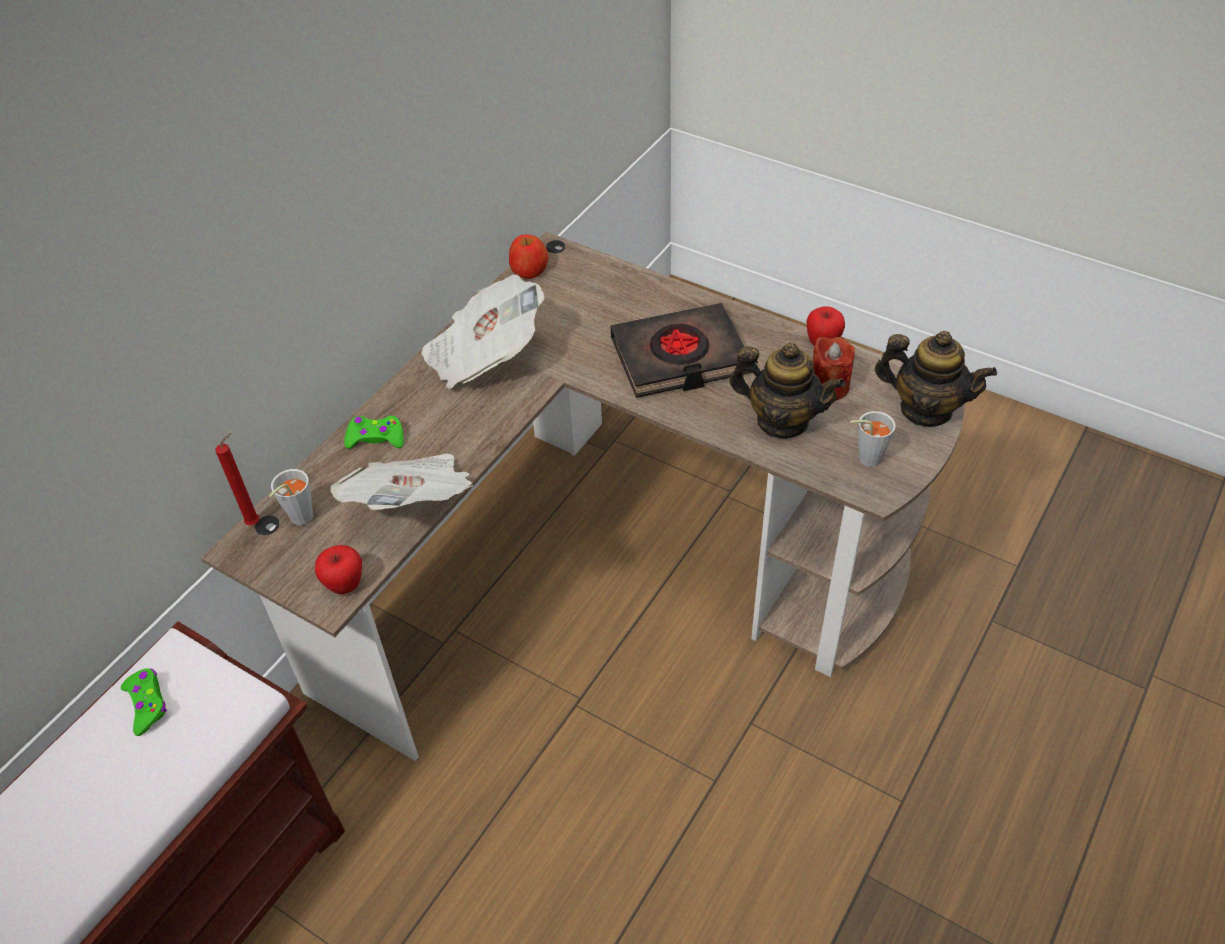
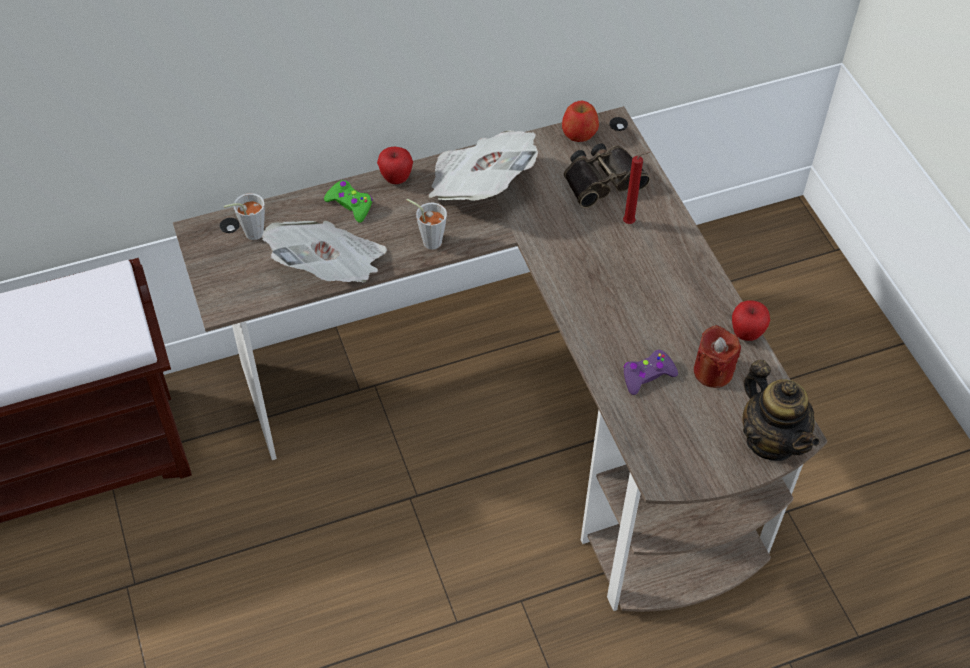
camera: 35 degrees right, 5 degrees up
green game controller [121,668,167,736] -> none
red candle [215,433,259,526] -> red candle moved to [623,152,650,224]
apple [315,545,362,594] -> apple moved to [377,146,413,184]
black book [610,303,751,398] -> none
teapot [729,343,845,439] -> purple game controller [623,350,678,395]
grey cup [850,411,896,467] -> grey cup moved to [407,199,447,249]
none -> binoculars [564,144,650,208]

